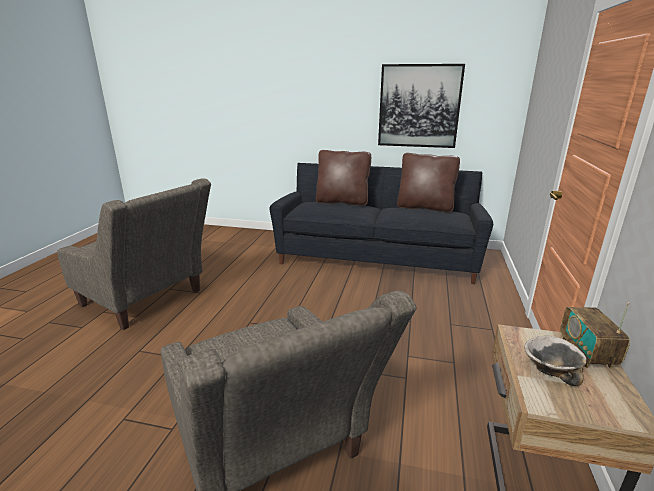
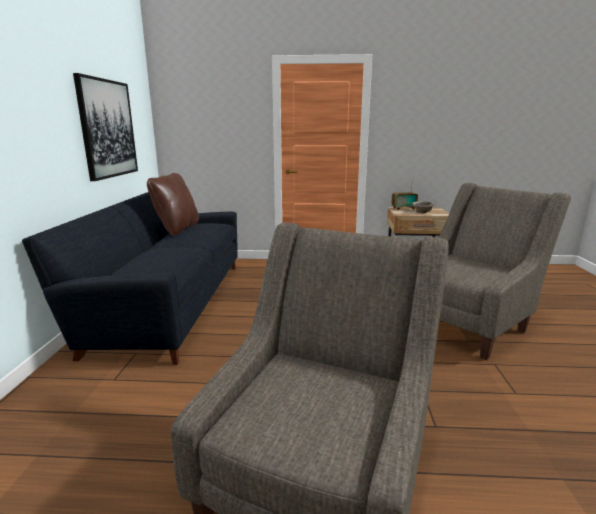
camera: 100 degrees left, 5 degrees down
brown pillow [316,150,371,206] -> none

